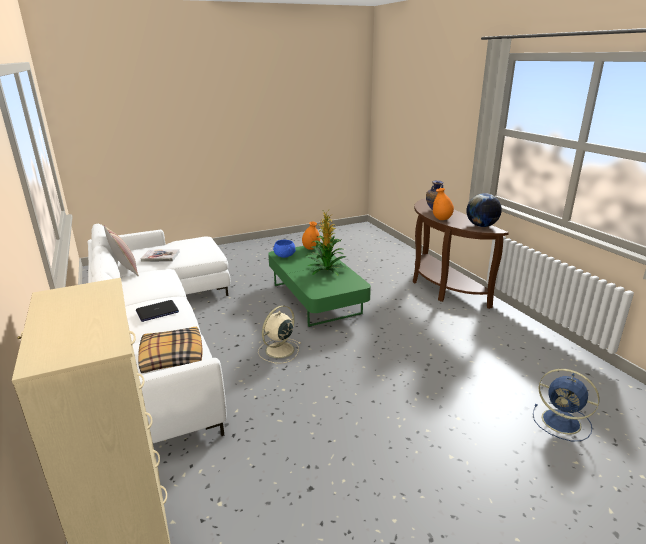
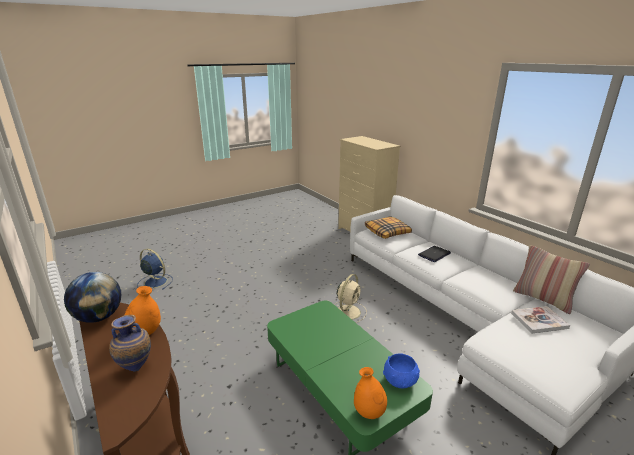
camera: 170 degrees right, 0 degrees up
potted plant [306,211,348,276] -> none

